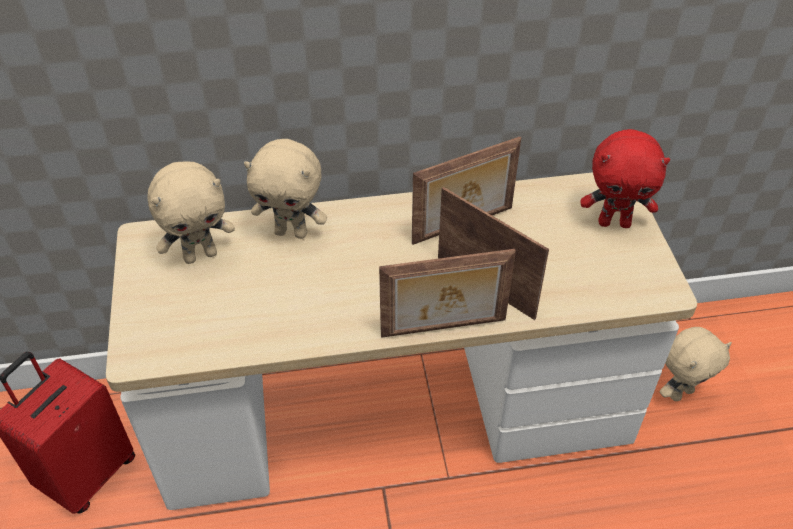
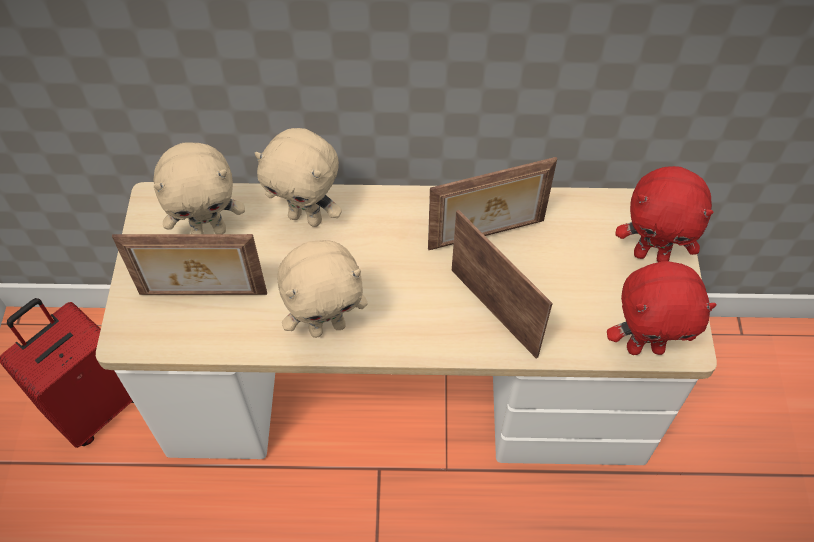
camera: 10 degrees right, 10 degrees up
picture frame [379,249,516,338] -> picture frame moved to [112,234,267,295]
beige plush toy [660,327,732,401] -> beige plush toy moved to [277,240,368,338]
none -> red plush toy [607,261,717,355]

